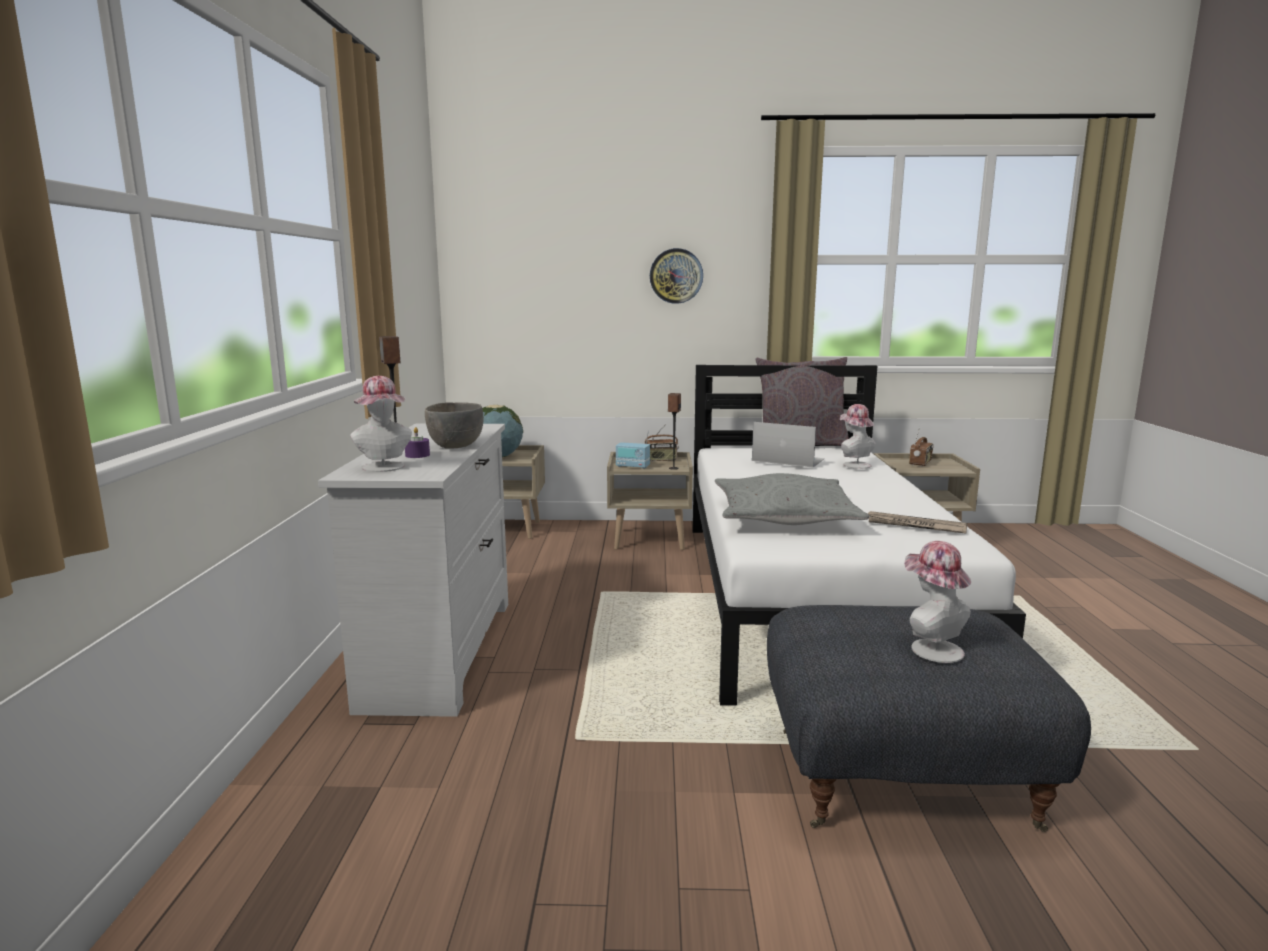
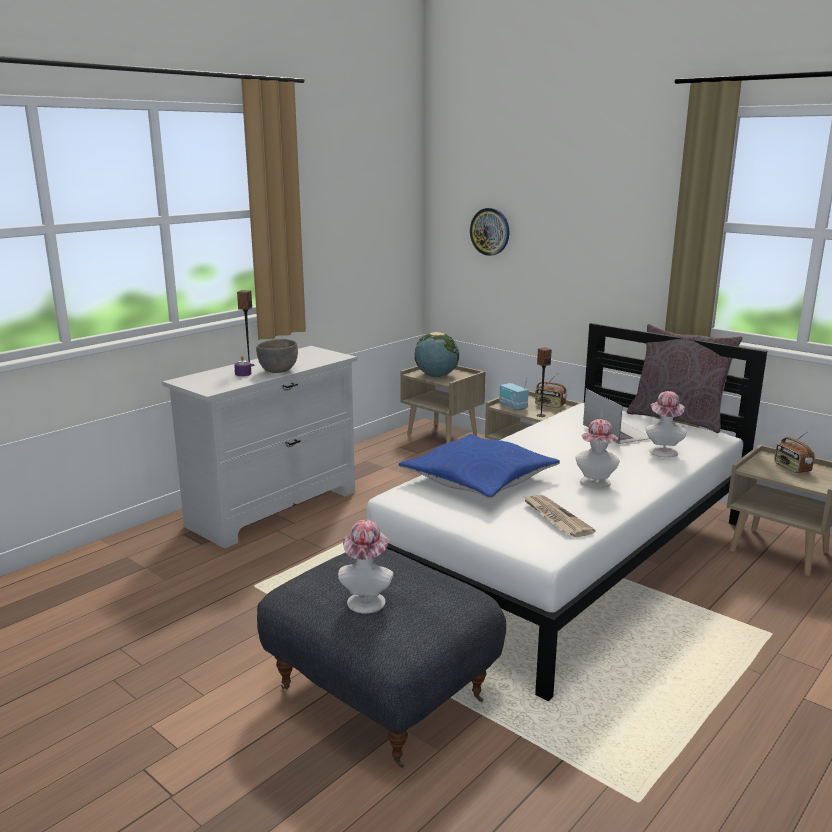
camera: 40 degrees right, 5 degrees up
hat [350,376,412,472] -> hat moved to [575,419,620,488]
wall clock [650,248,703,304] -> wall clock moved to [470,208,509,256]
grey pillow [715,473,869,525] -> blue pillow [399,434,560,498]
radio [909,427,934,466] -> radio turned 90 degrees clockwise [774,431,815,473]

